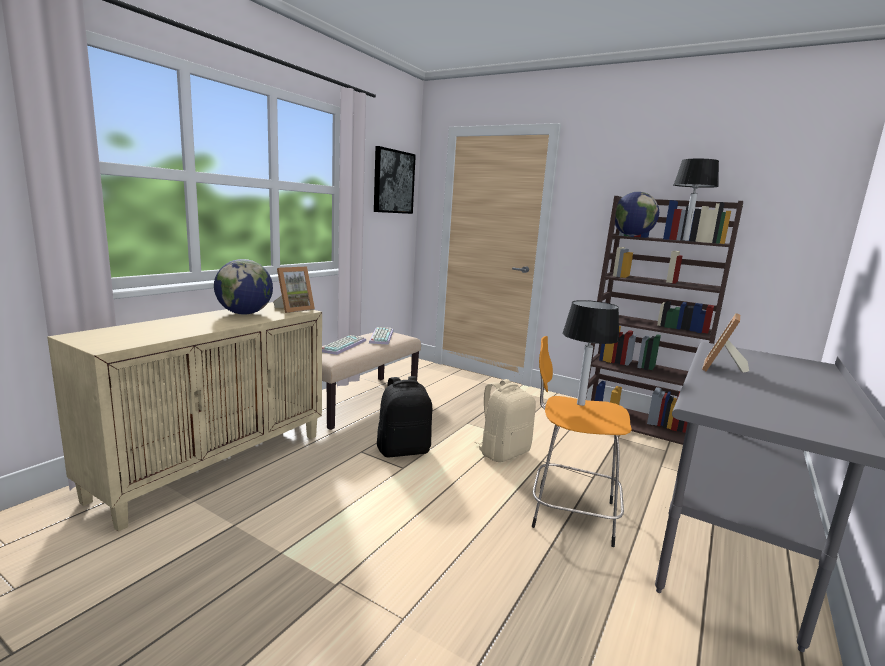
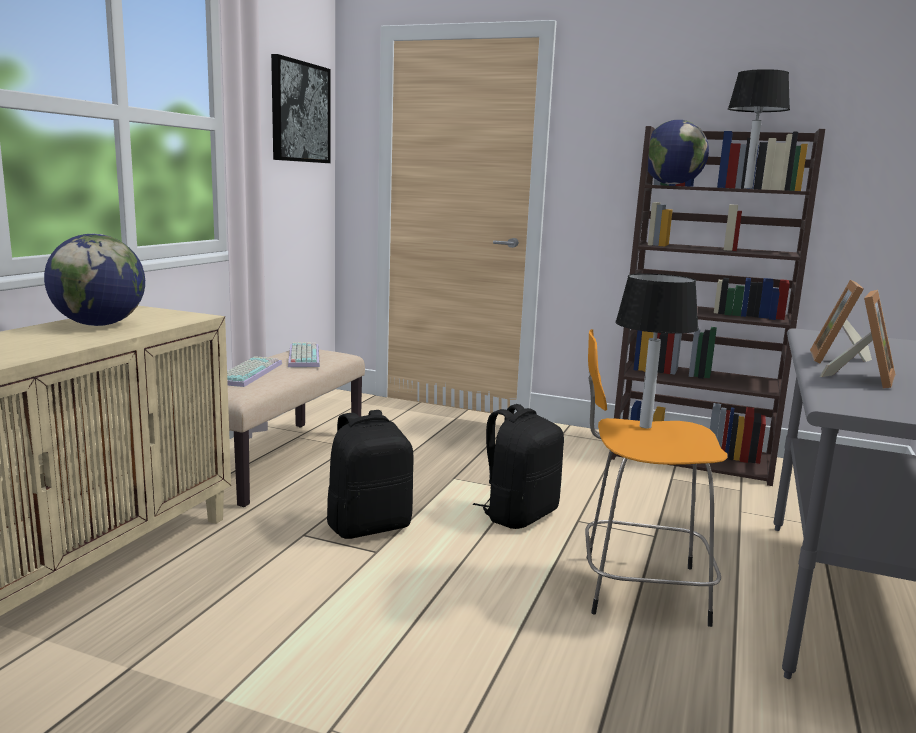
camera: 10 degrees left, 0 degrees up
picture frame [273,266,315,313] -> picture frame moved to [820,290,896,389]
beige backpack [474,379,536,462] -> black backpack [473,404,564,529]

